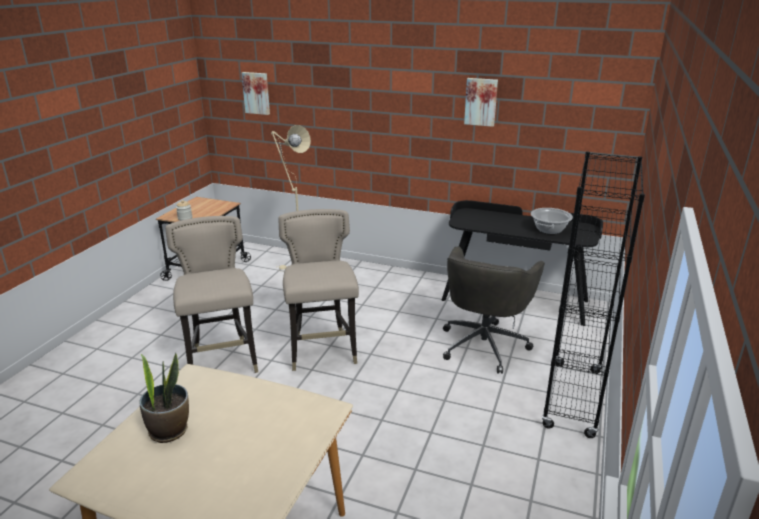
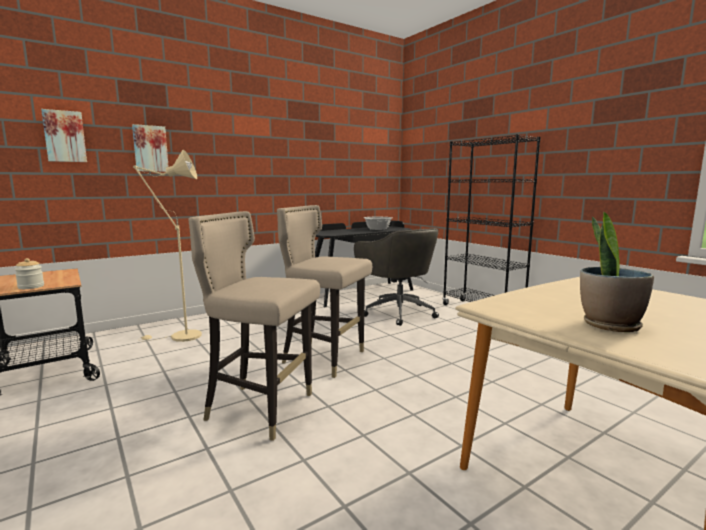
camera: 55 degrees left, 15 degrees down
picture [464,78,498,127] -> picture moved to [132,124,169,172]

